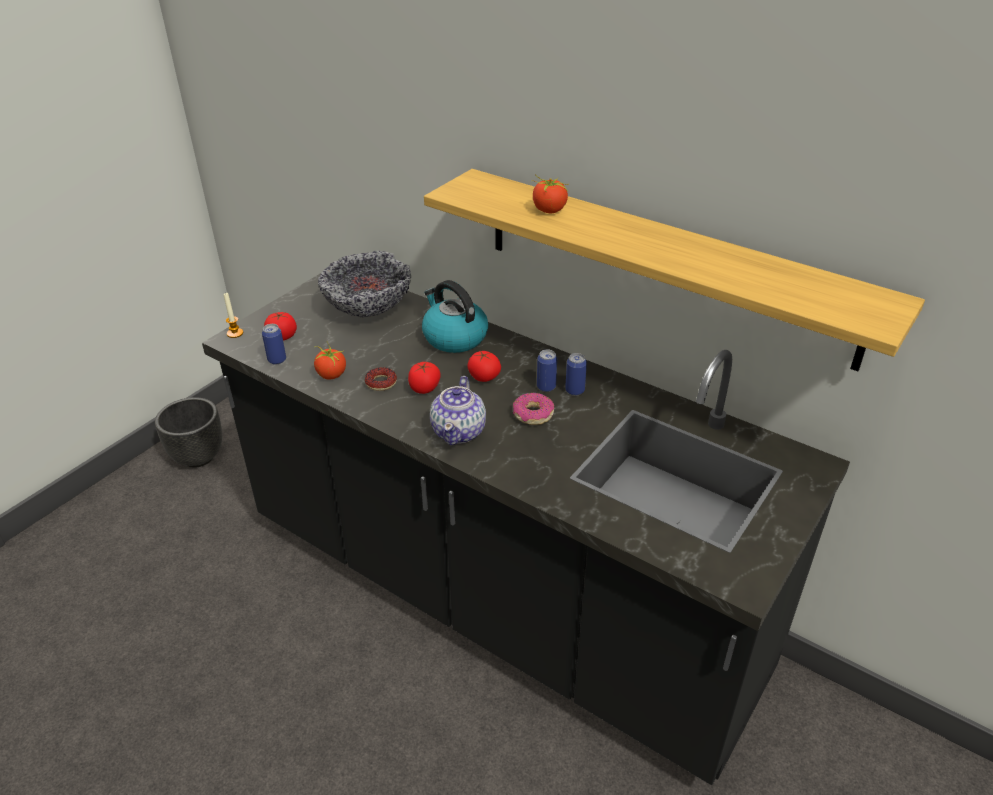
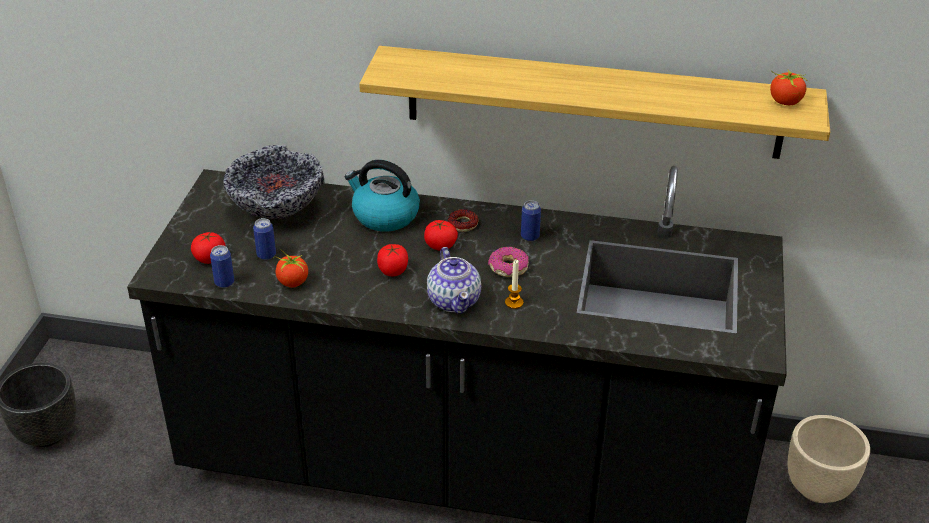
camera: 25 degrees left, 0 degrees up
candle [224,292,243,338] -> candle moved to [505,260,523,309]
donut [365,367,397,391] -> donut moved to [448,209,478,232]
tomato [531,174,569,214] -> tomato moved to [770,70,809,105]
can [537,349,557,392] -> can moved to [253,218,276,260]
none -> beige planter [788,415,870,503]

